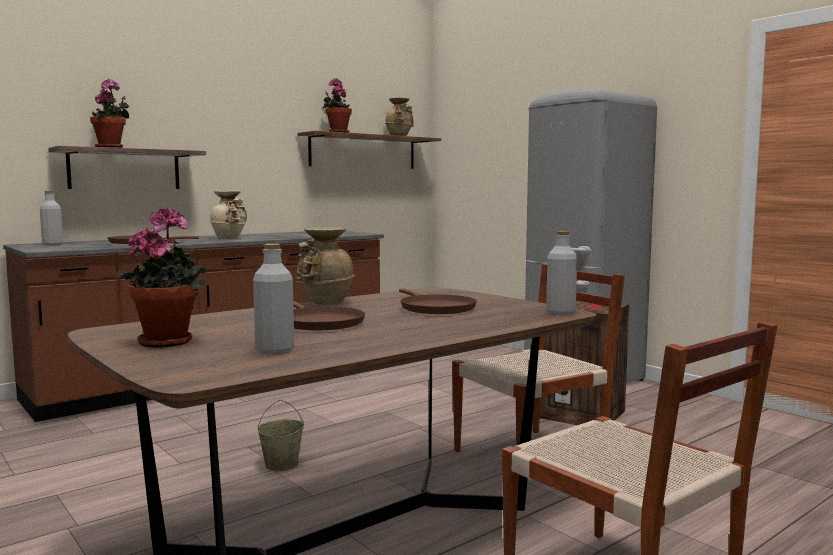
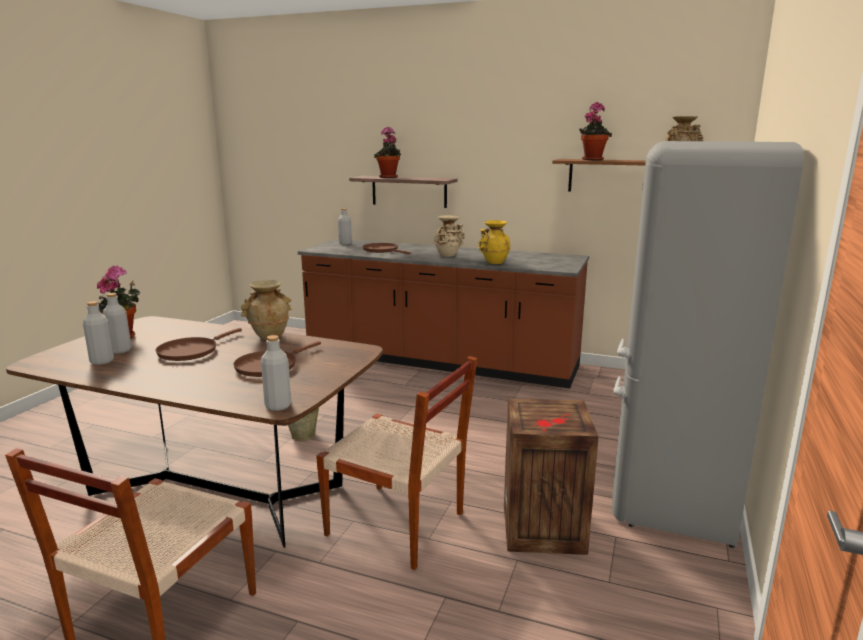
camera: 60 degrees right, 10 degrees up
none -> grey bottle [102,293,132,354]
none -> yellow vase [478,220,511,264]

